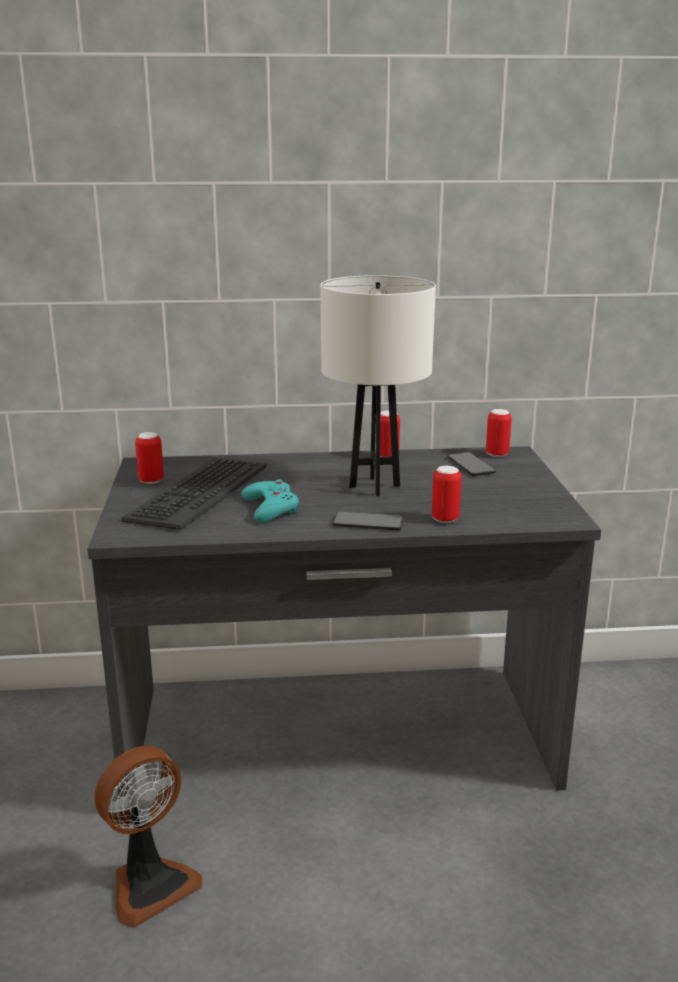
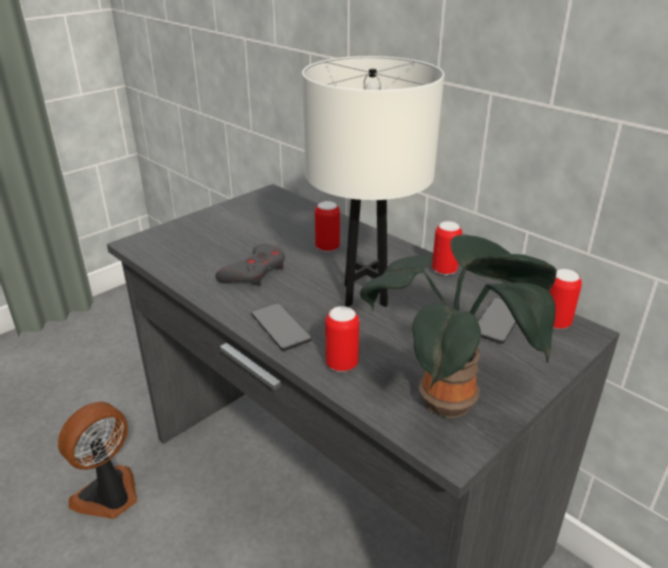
camera: 50 degrees right, 10 degrees up
fan [94,746,202,928] -> fan turned 120 degrees clockwise [58,402,138,519]
keyboard [121,458,267,530] -> none
can [135,432,164,484] -> can moved to [315,201,340,252]
turquoise game controller [241,479,299,523] -> grey game controller [215,244,285,286]
none -> potted plant [360,234,557,418]

